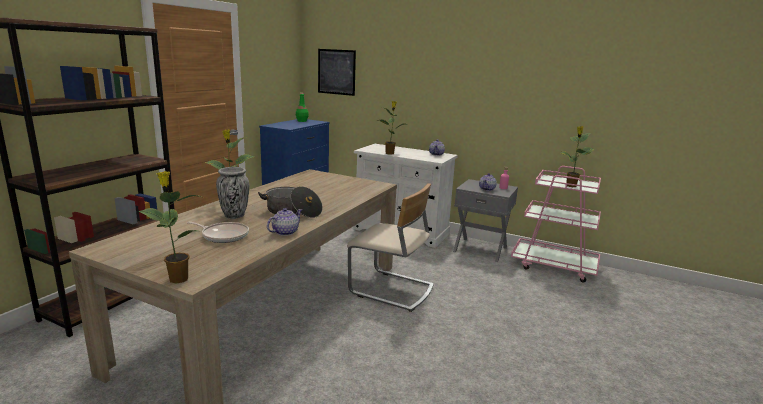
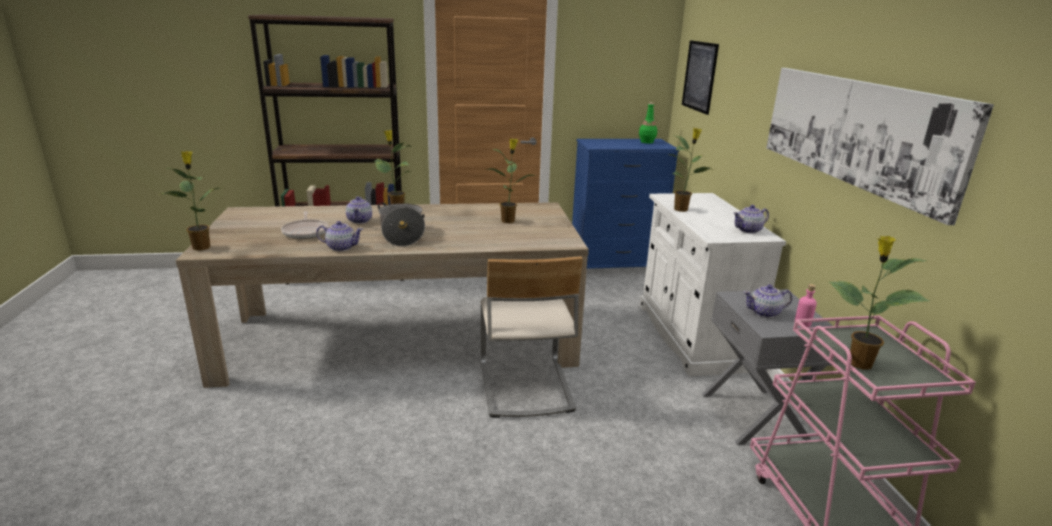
camera: 55 degrees right, 5 degrees up
vase [216,167,249,219] -> teapot [346,197,372,224]
none -> potted plant [484,139,537,223]
none -> picture [766,68,994,225]

